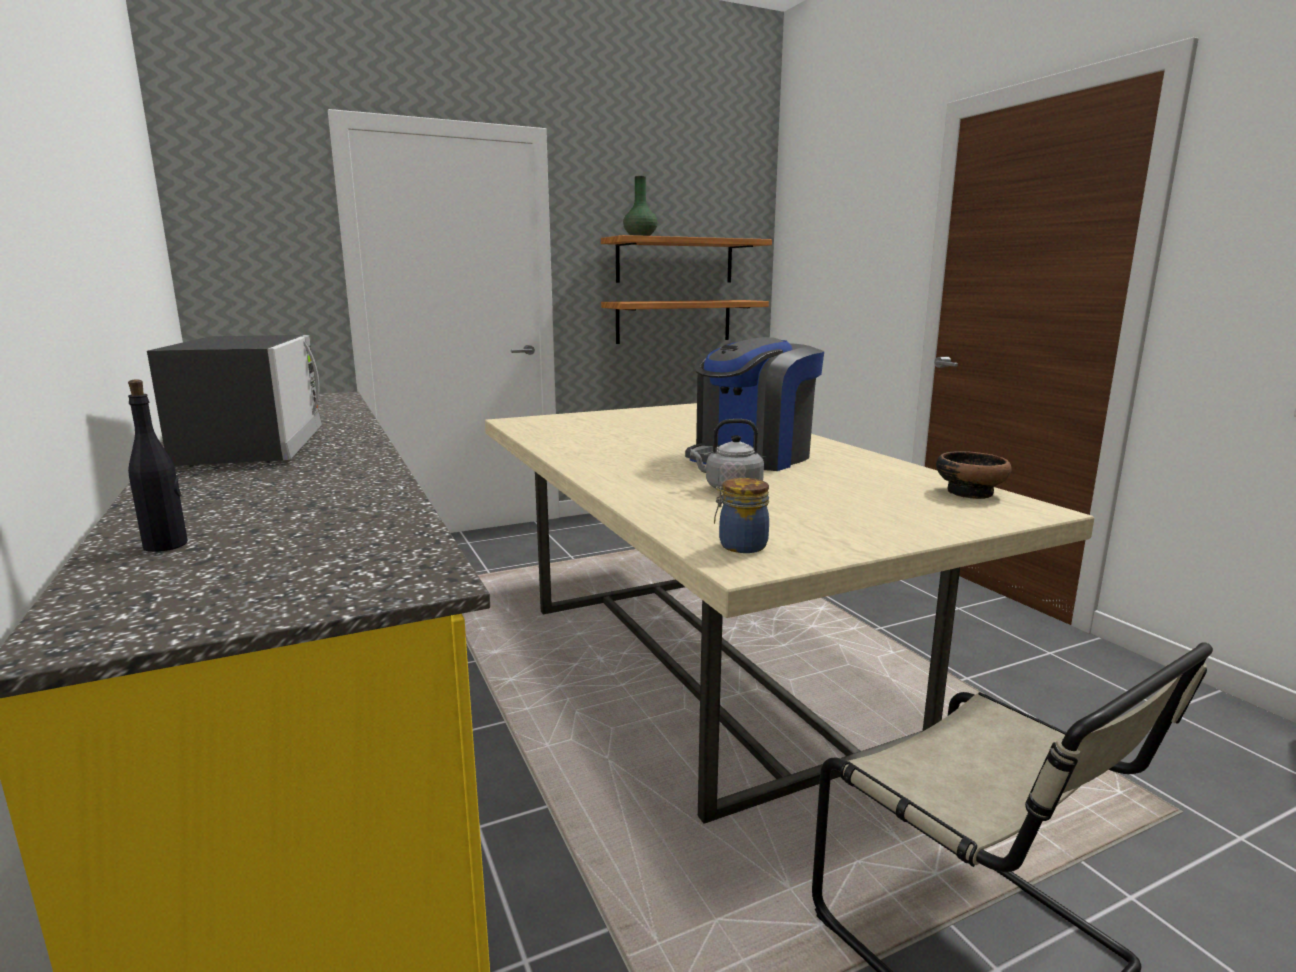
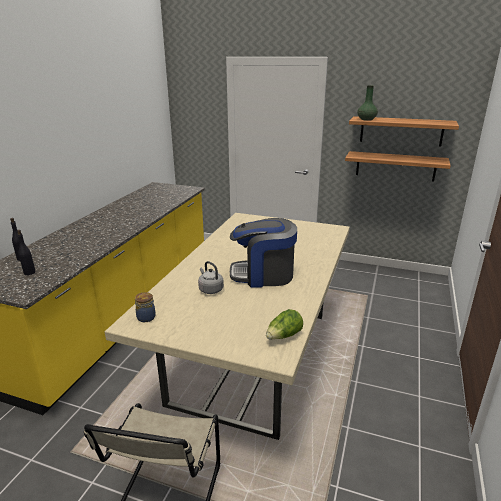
camera: 45 degrees right, 10 degrees up
microwave [147,335,322,467] -> none
bowl [936,451,1012,499] -> lettuce [266,309,303,339]
none -> black bottle [17,230,36,275]

